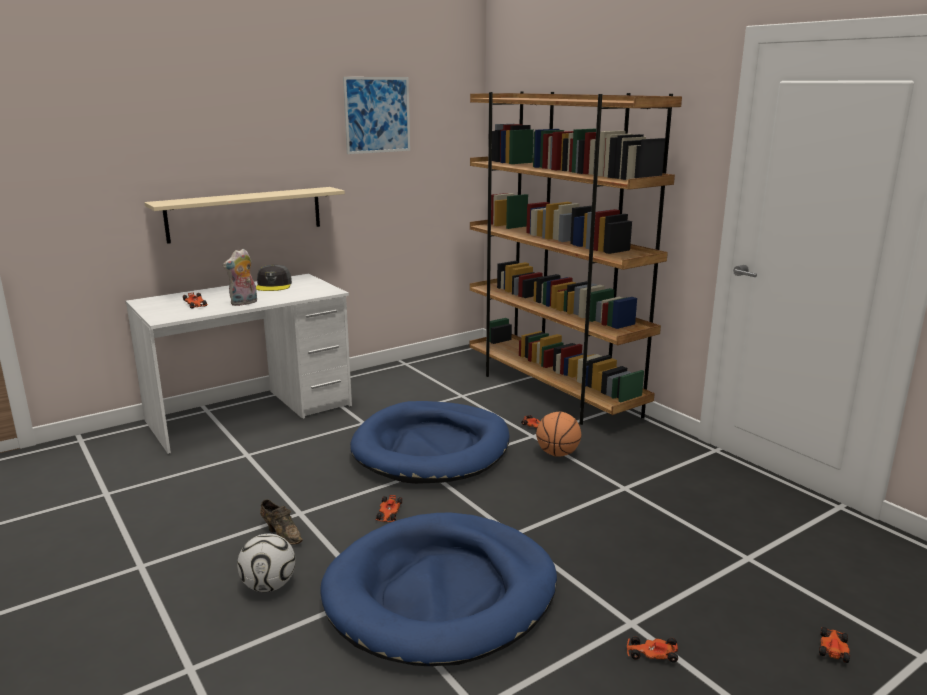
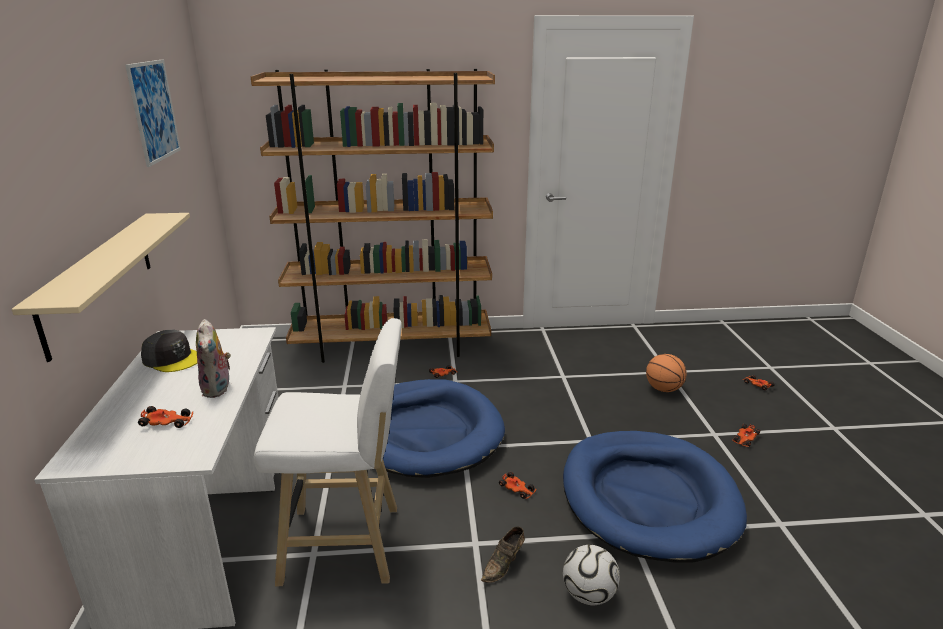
camera: 60 degrees left, 5 degrees up
brown shoe [260,499,303,545] -> brown shoe turned 150 degrees clockwise [481,526,525,582]
basketball [536,412,582,457] -> basketball moved to [646,354,687,392]
none -> white stool [254,318,401,586]

